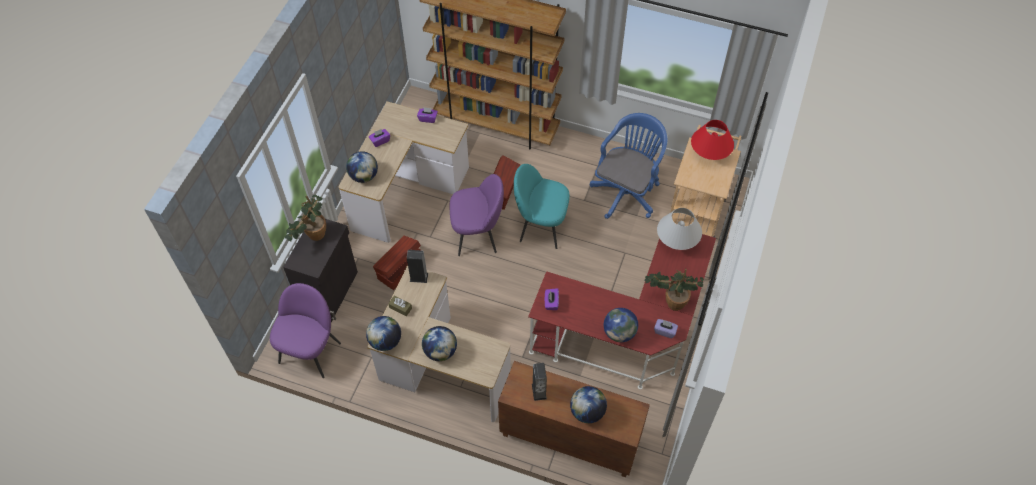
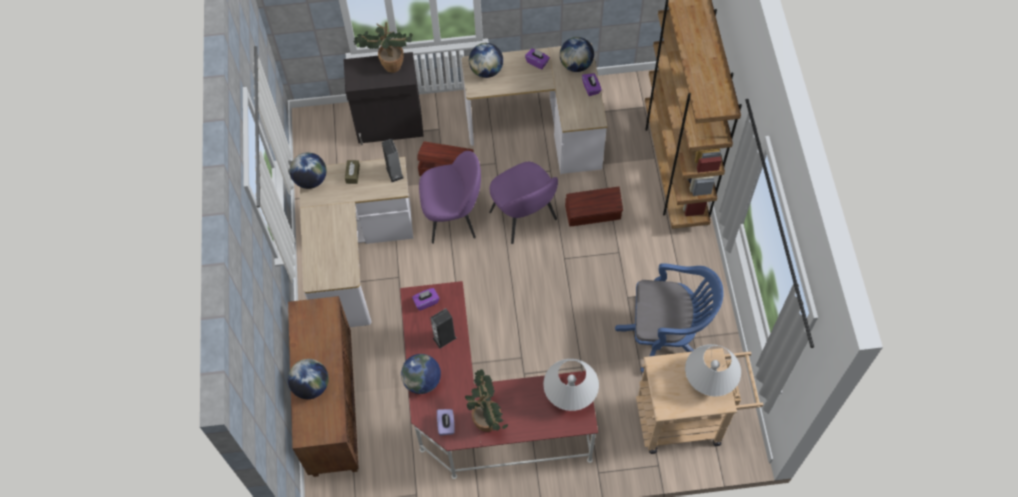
camera: 65 degrees right, 5 degrees up
purple chair [270,283,341,378] -> purple chair moved to [419,151,481,244]
globe [422,326,457,361] -> globe moved to [560,37,594,72]
turquoise chair [514,164,570,249] -> none
speaker [532,363,547,401] -> speaker moved to [430,308,456,348]
red table lamp [691,120,734,160] -> white table lamp [685,344,741,396]

